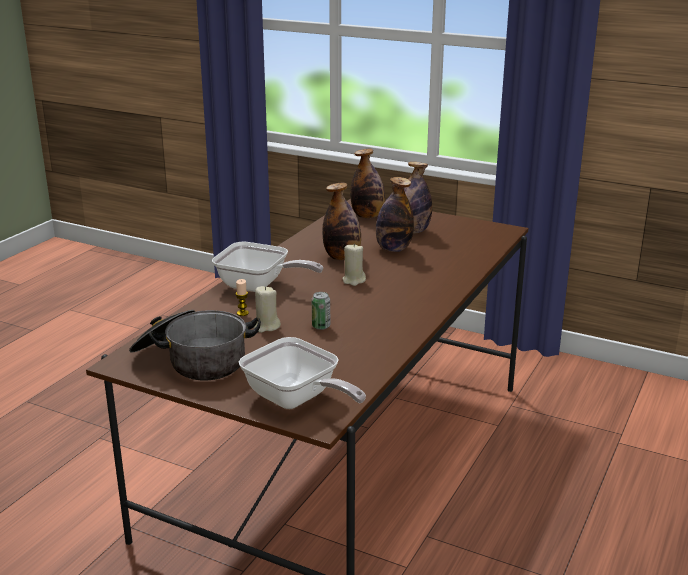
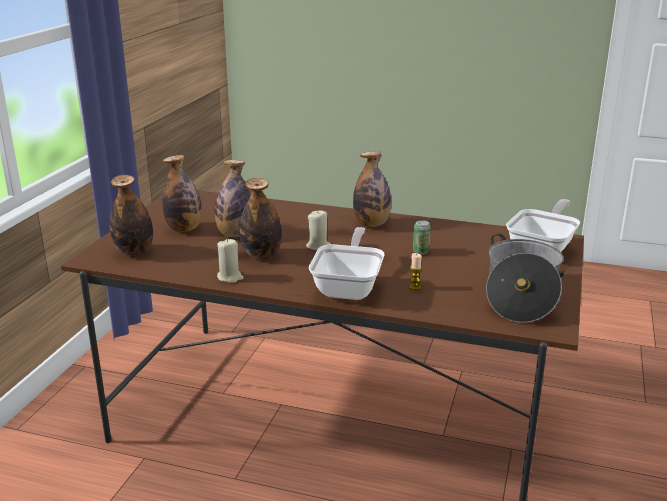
camera: 100 degrees left, 0 degrees up
beige candle [253,286,281,333] -> beige candle moved to [217,239,244,283]
none -> bottle [353,151,391,227]

